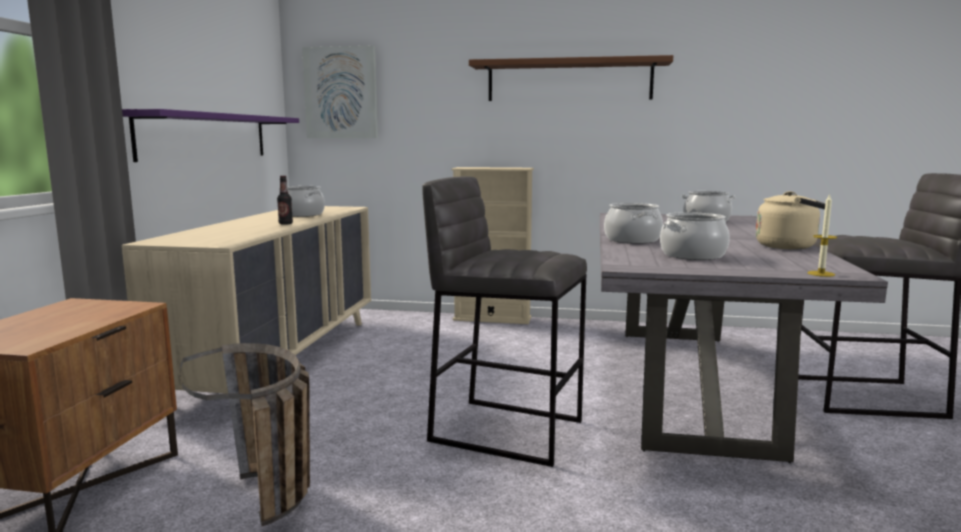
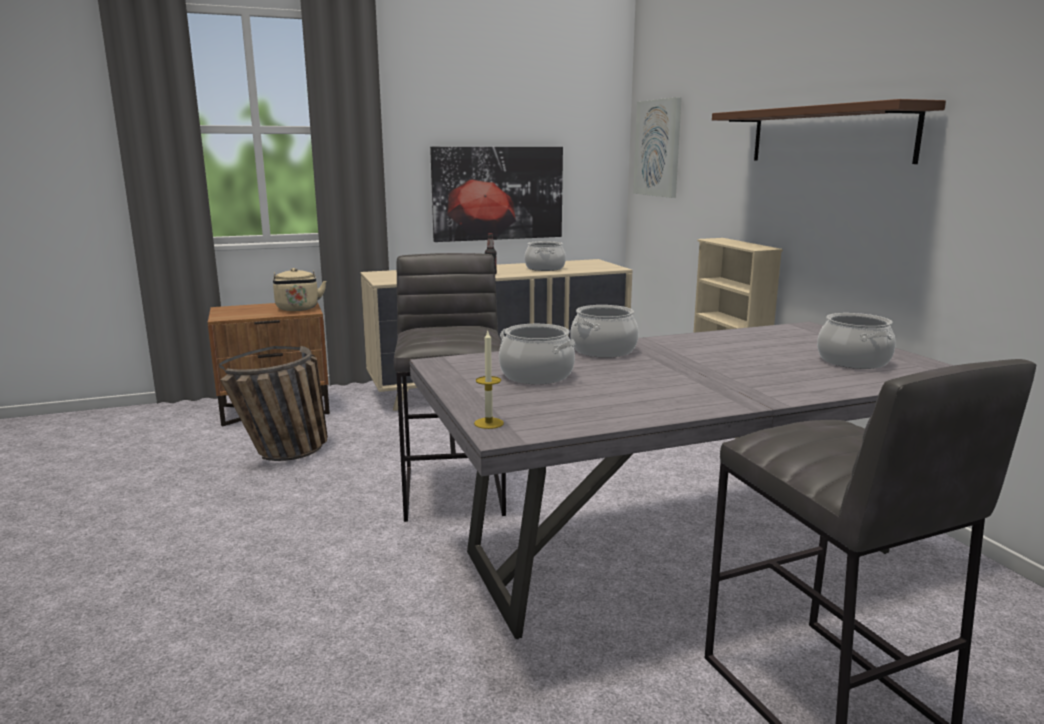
camera: 60 degrees right, 5 degrees up
purple shelf [122,109,299,162] -> picture [430,147,563,242]
beige kettle [756,191,825,249] -> beige kettle moved to [273,268,326,311]

